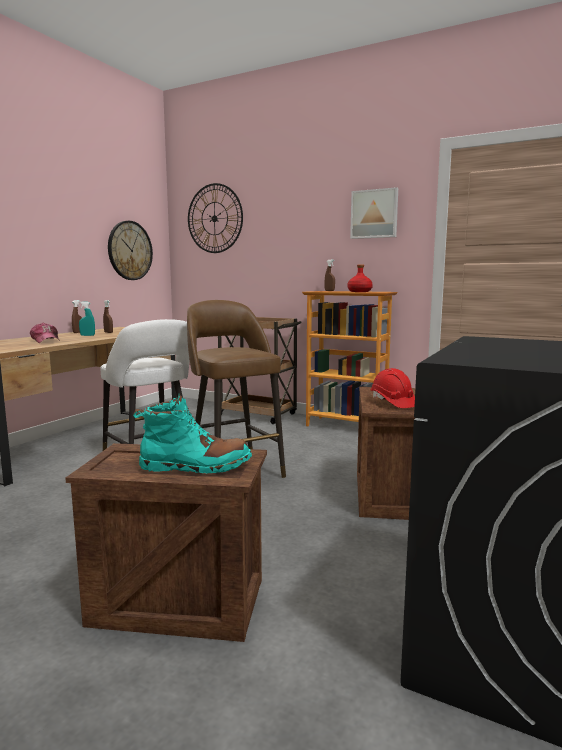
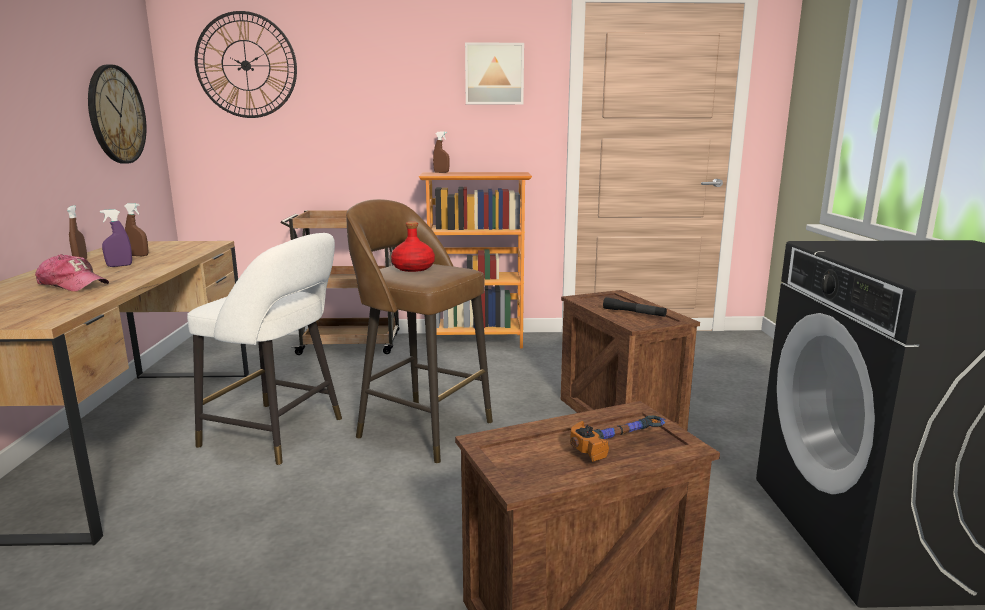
camera: 30 degrees left, 5 degrees up
turquoise spray bottle [79,301,95,336] -> purple spray bottle [100,209,132,267]
turquoise boot [133,394,252,473] -> hammer [570,415,666,462]
red bottle [347,264,373,292] -> red bottle moved to [391,221,435,272]
red hard hat [371,368,415,408] -> black flashlight [603,297,667,317]

